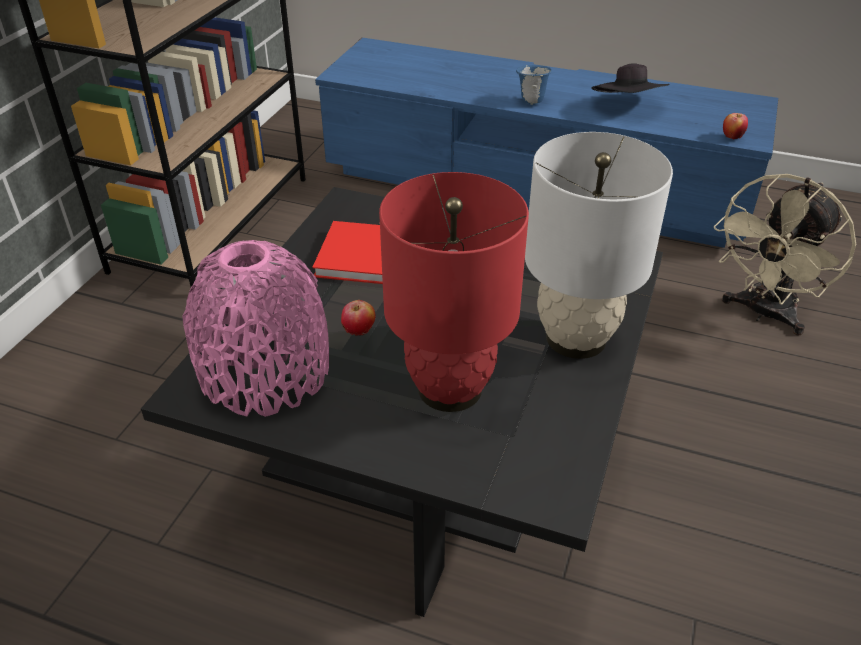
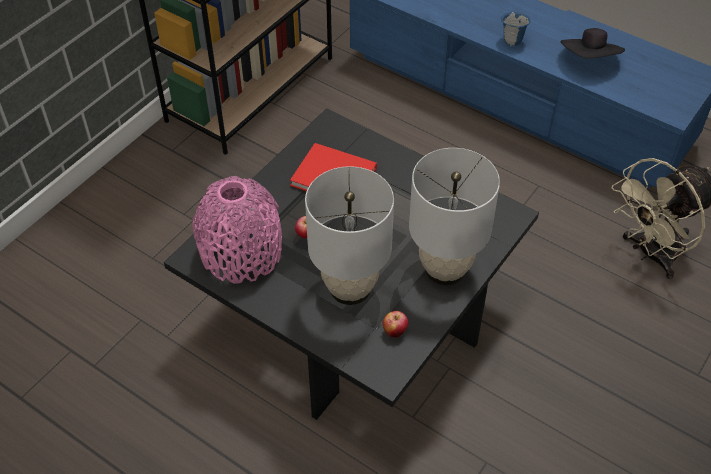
camera: 15 degrees right, 10 degrees up
red table lamp [379,172,529,412] -> white table lamp [305,166,394,305]
apple [723,113,748,139] -> apple moved to [383,311,408,338]

